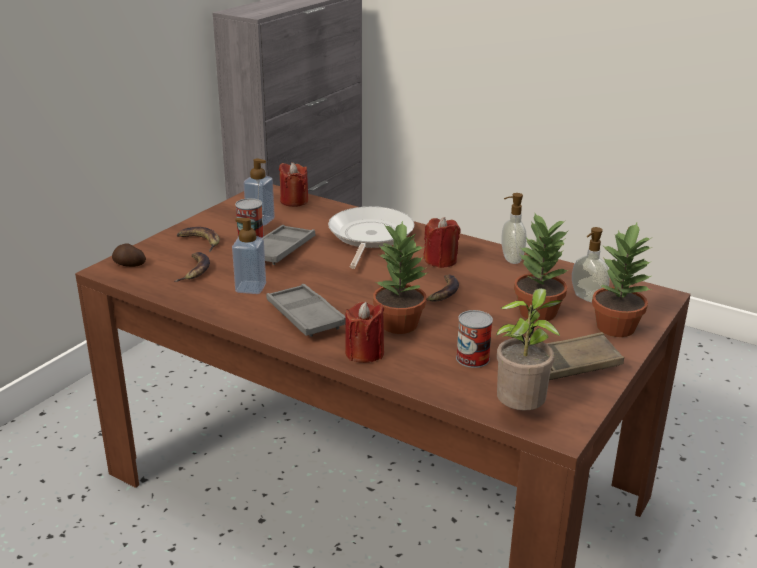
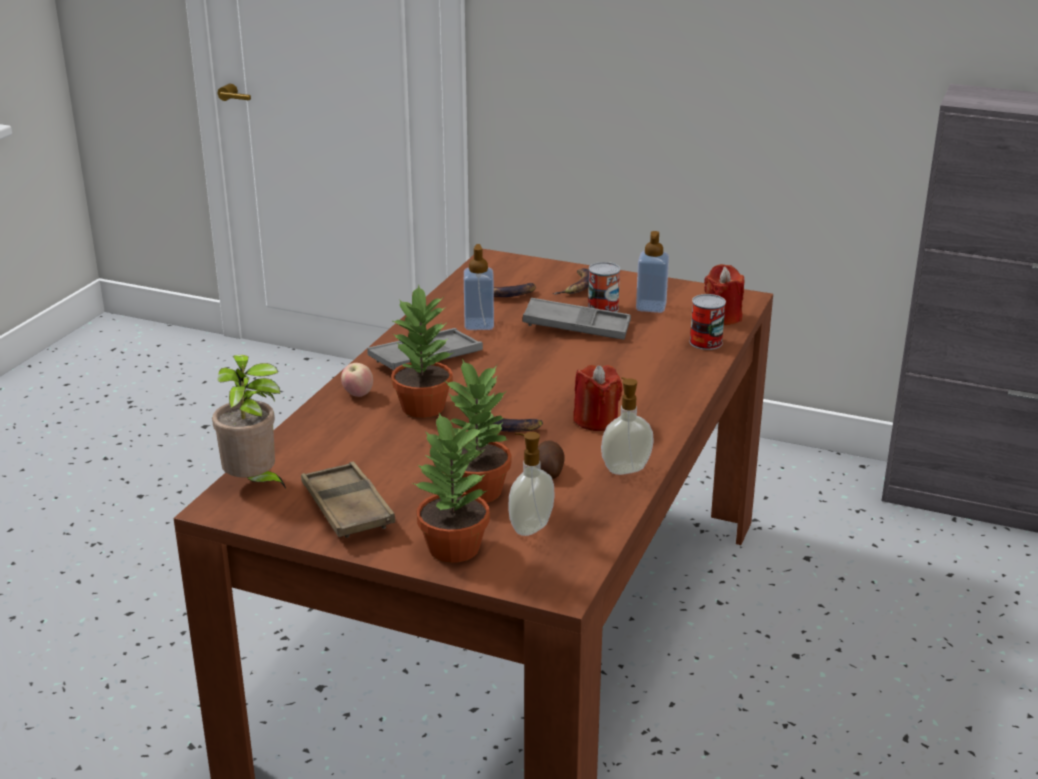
camera: 80 degrees right, 0 degrees up
potato [112,243,146,267] -> potato moved to [538,441,565,479]
frying pan [328,206,414,269] -> none
red candle [345,302,384,363] -> apple [341,363,373,397]
can [456,310,493,368] -> can moved to [689,294,726,350]

